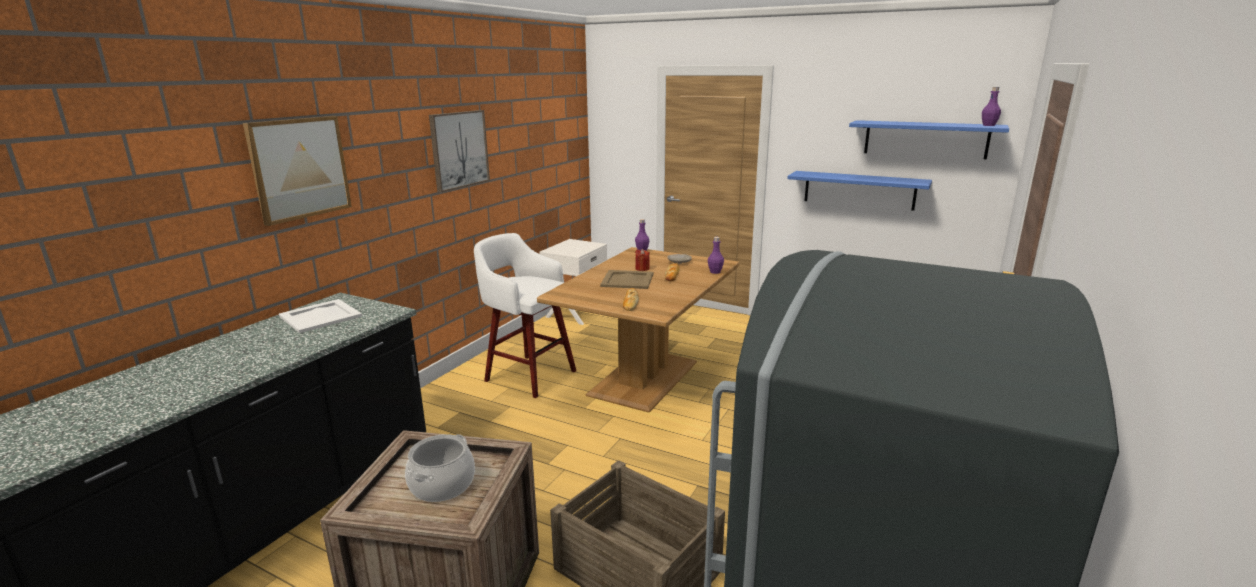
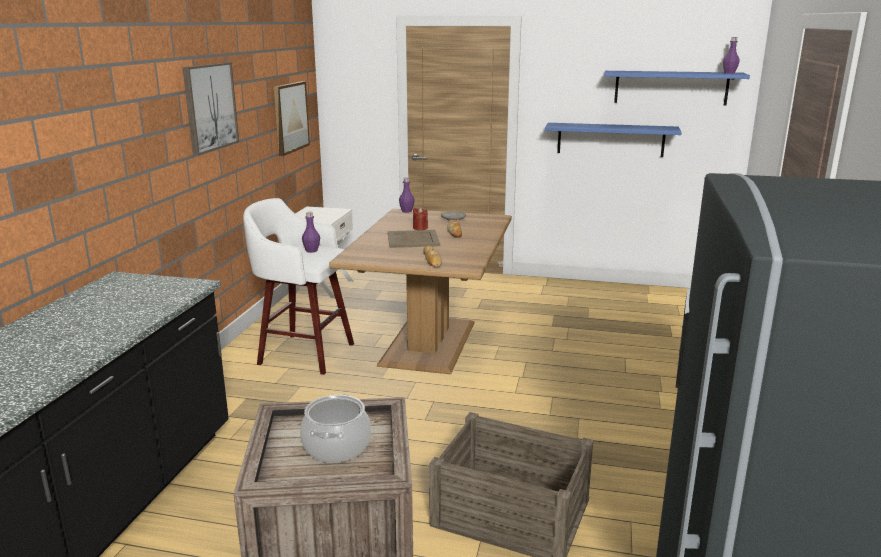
camera: 15 degrees left, 0 degrees up
picture [243,116,352,226] -> picture moved to [274,81,310,156]
white tray [279,299,362,333] -> none
purple bottle [708,237,724,274] -> purple bottle moved to [302,212,320,253]

